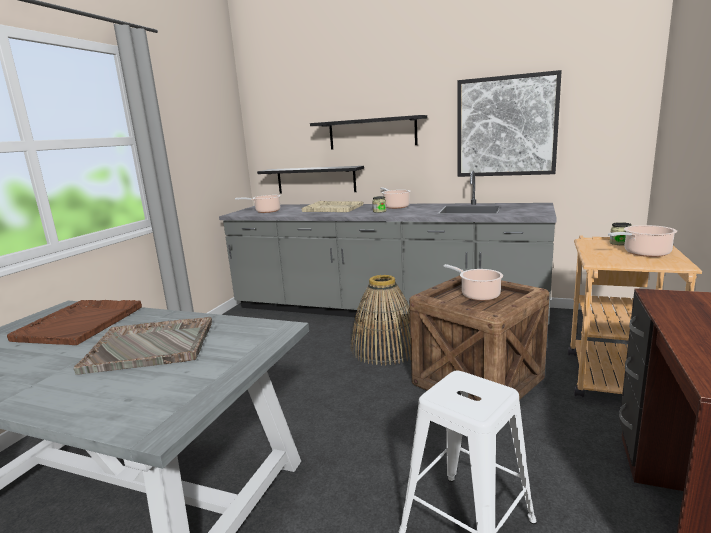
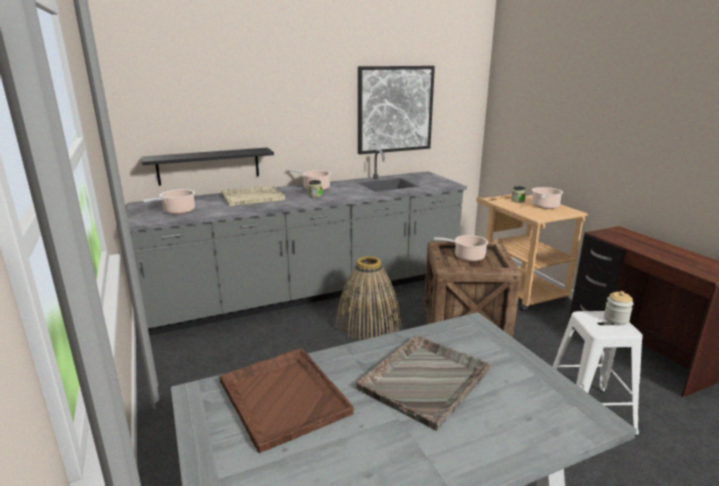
camera: 45 degrees left, 5 degrees up
black shelf [310,115,427,150] -> none
none -> jar [604,291,634,325]

